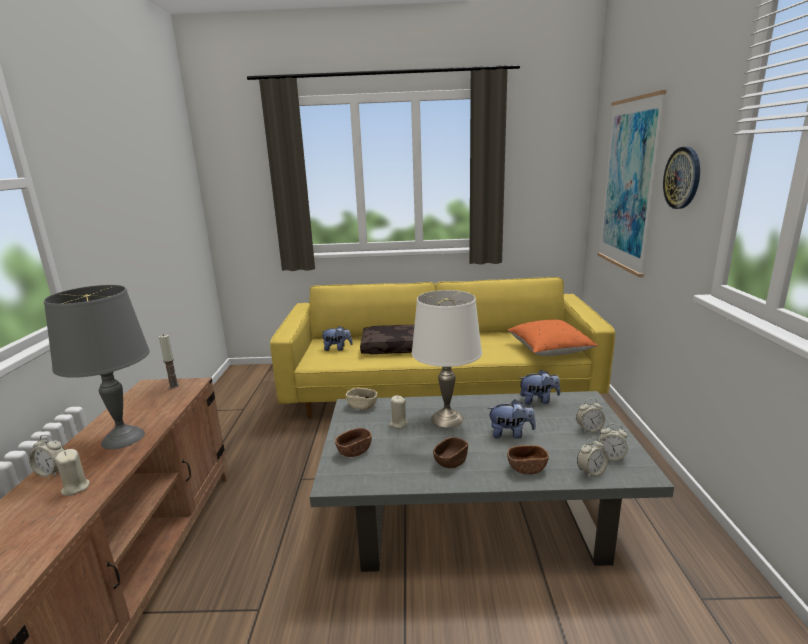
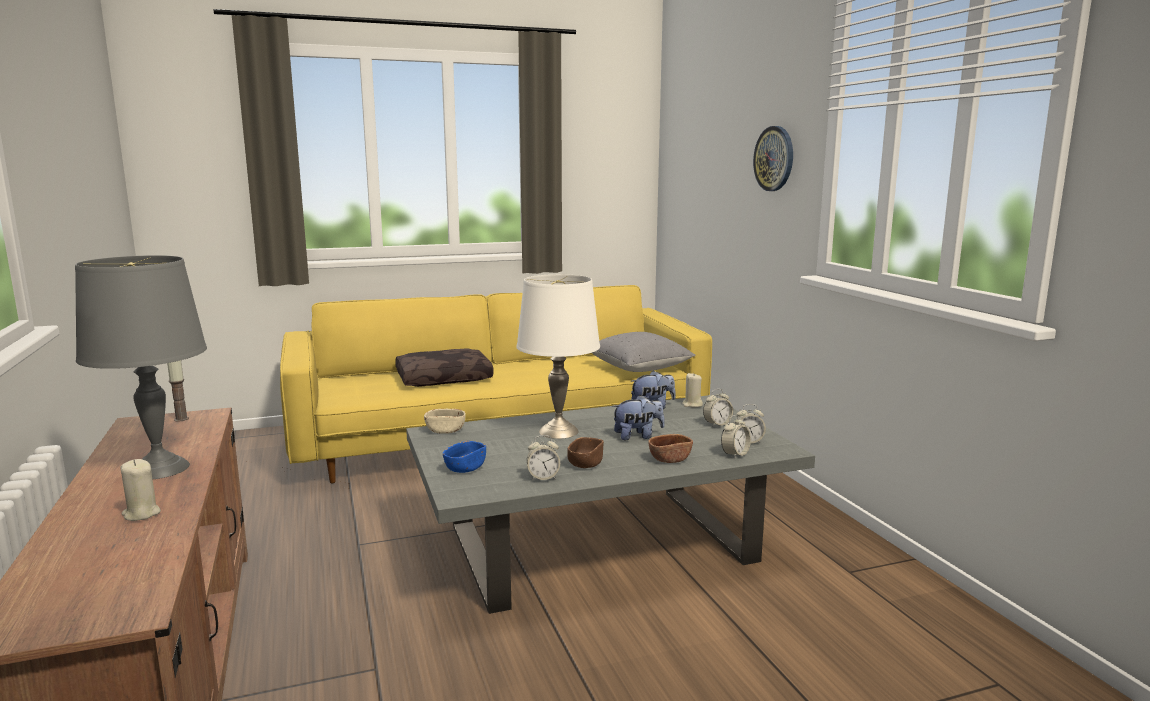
camera: 20 degrees left, 5 degrees down
alarm clock [29,435,65,477] -> alarm clock moved to [527,435,560,481]
plush toy [320,326,353,351] -> none
brown bowl [335,428,372,457] -> blue bowl [443,441,486,473]
beige candle [389,395,408,428] -> beige candle moved to [682,373,703,407]
orange pillow [507,320,598,356] -> grey pillow [592,332,696,372]
picture [598,90,666,277] -> none

